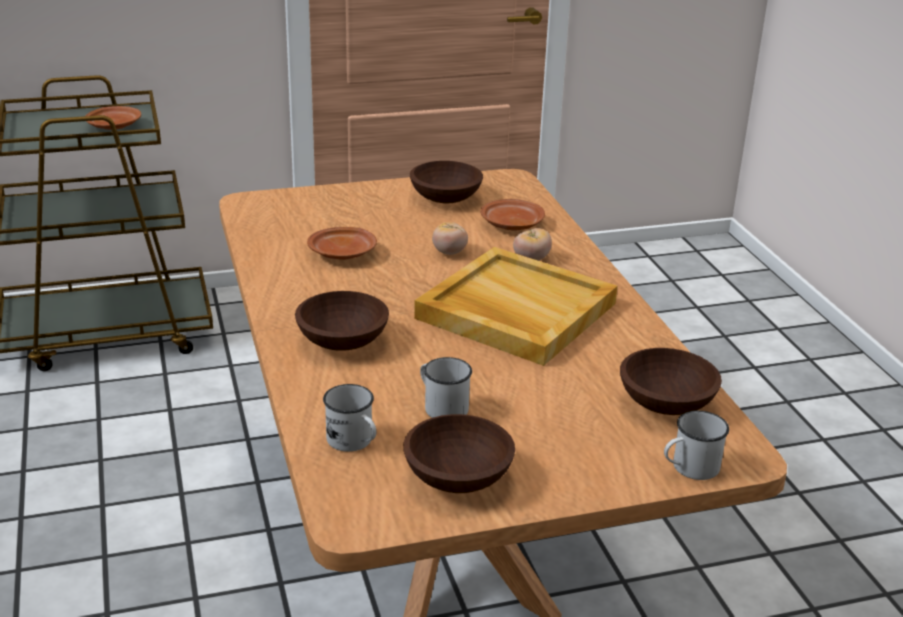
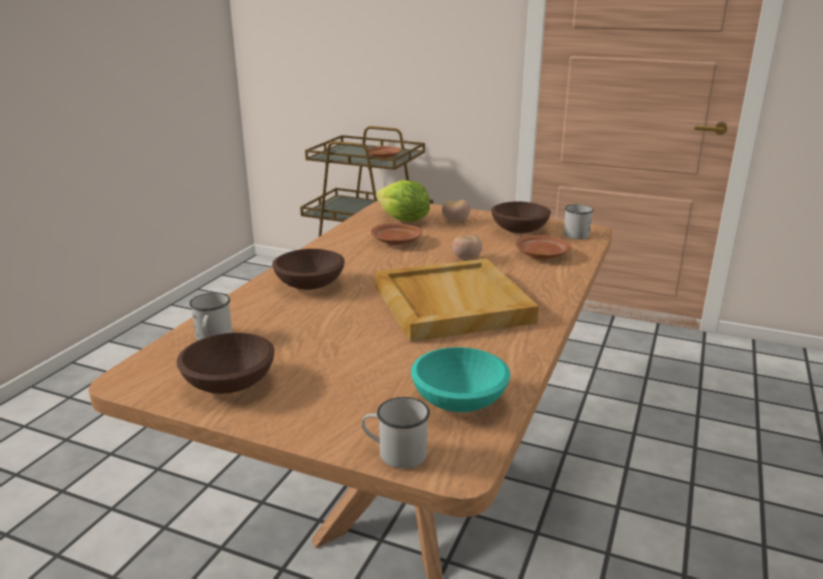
camera: 40 degrees right, 5 degrees down
white mug [420,357,472,418] -> white mug moved to [563,204,594,239]
tomato [513,228,552,261] -> tomato moved to [442,200,470,222]
brown bowl [620,348,722,415] -> turquoise bowl [411,347,510,412]
none -> lettuce [376,180,430,222]

